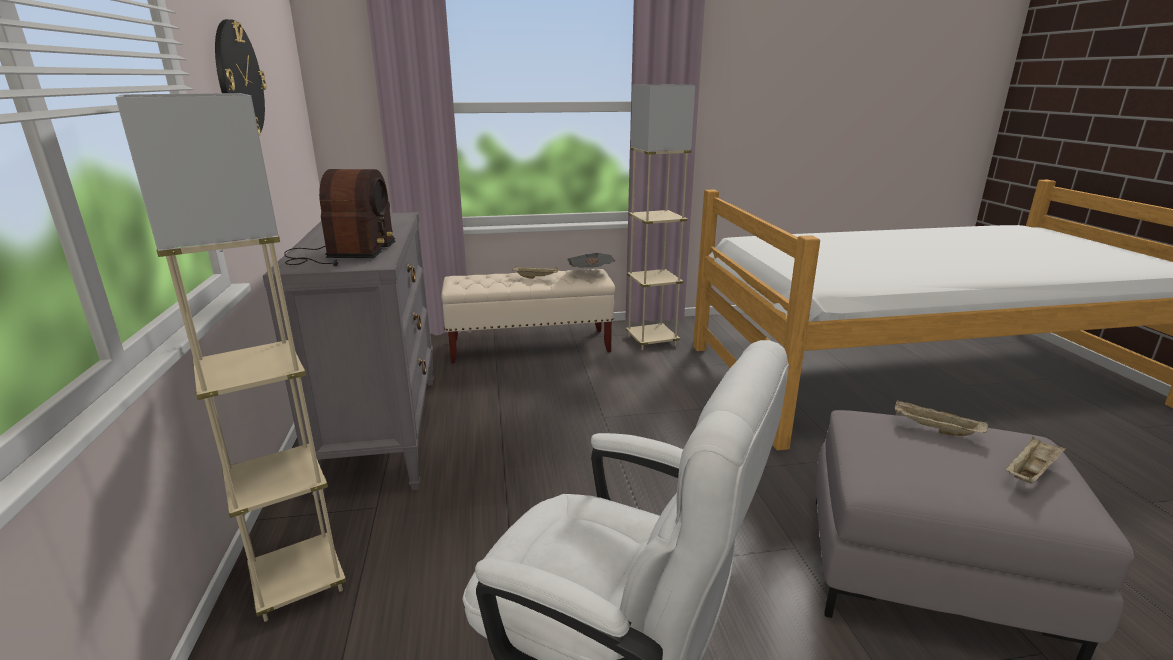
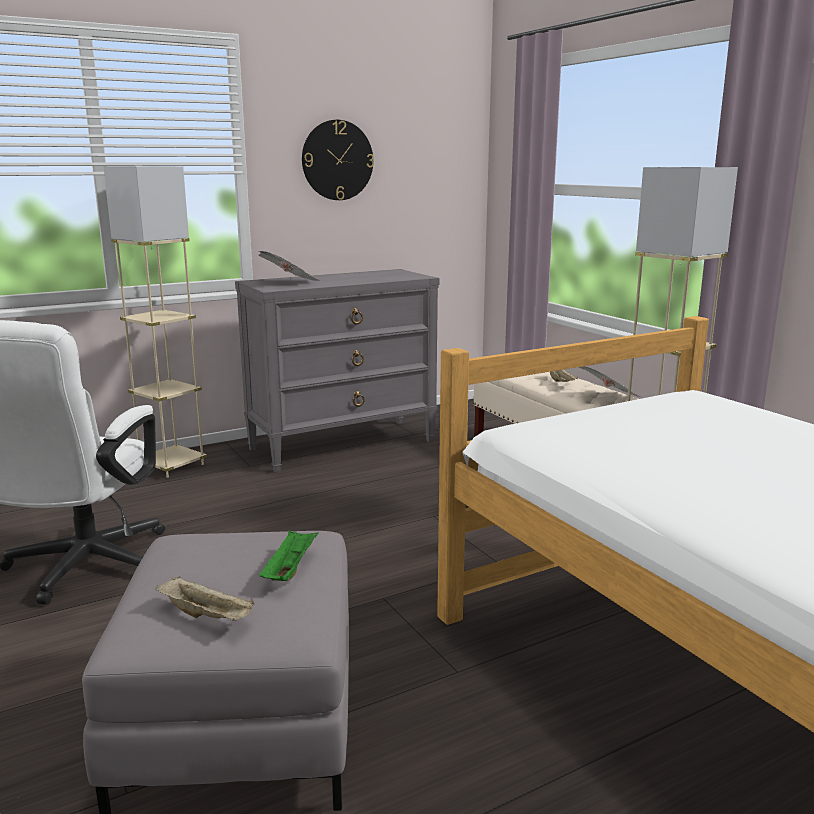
camera: 70 degrees right, 5 degrees down
radio [284,169,396,266] -> newspaper [259,251,319,281]
beige tray [895,400,989,436] -> green tray [259,530,319,581]

